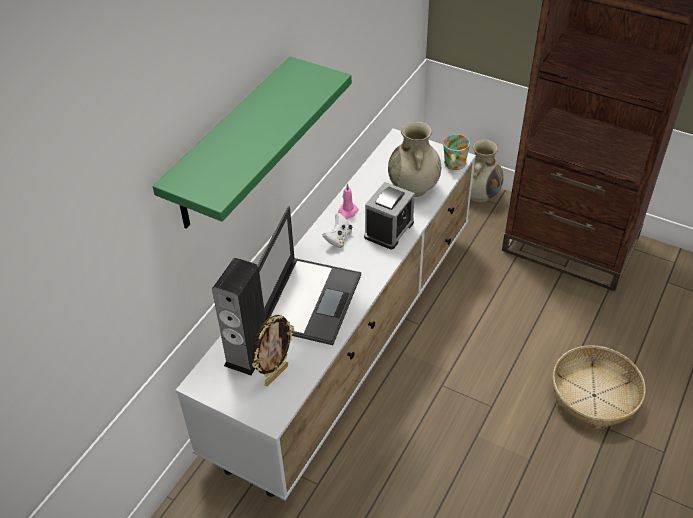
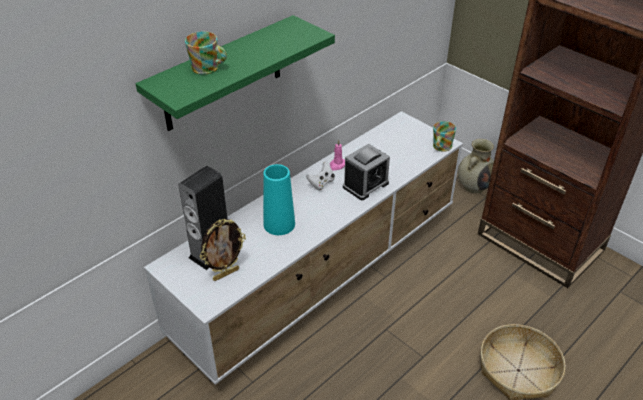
camera: 15 degrees right, 5 degrees down
laptop [257,206,361,345] -> turquoise vase [263,164,295,235]
beige vase [388,121,441,197] -> none
none -> mug [185,31,227,75]

